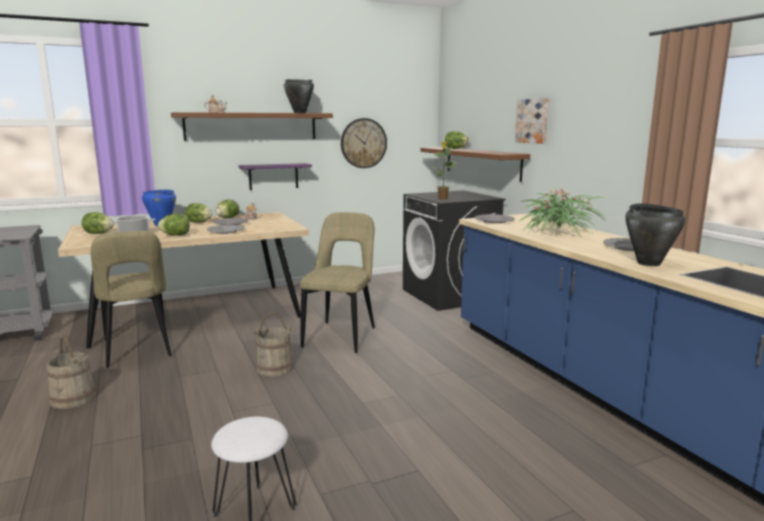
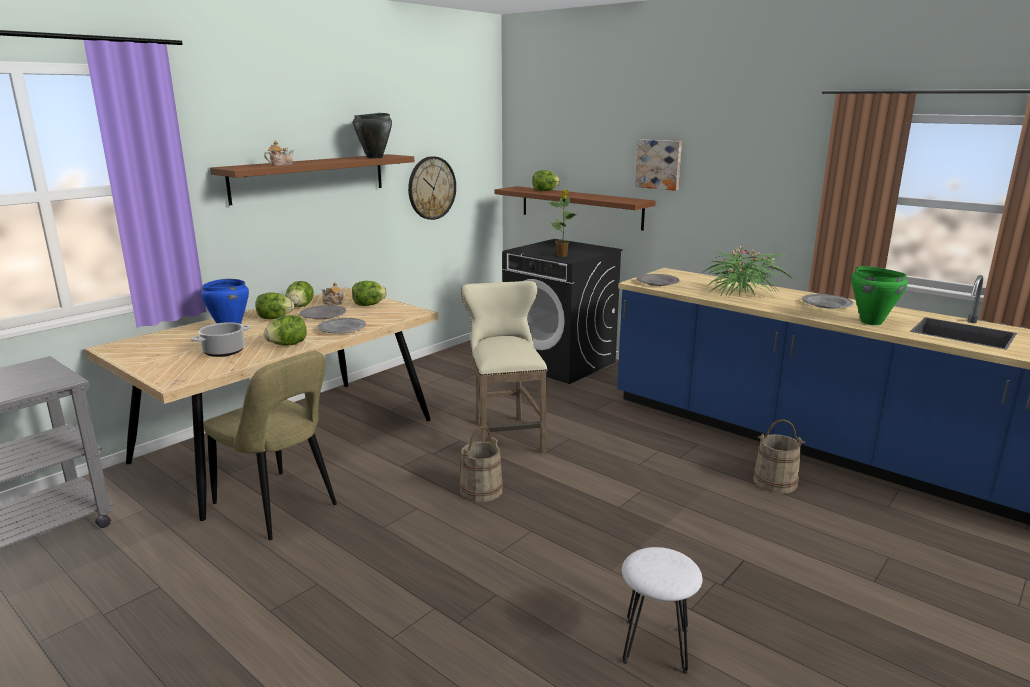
camera: 25 degrees left, 5 degrees up
beige bucket [47,337,96,409] -> beige bucket moved to [753,419,805,494]
lettuce [82,212,114,234] -> lettuce moved to [352,281,387,306]
purple shelf [239,163,312,190] -> none
beige chair [300,212,375,353] -> beige stool [461,281,548,454]
black cooking pot [625,203,685,266] -> green cooking pot [851,266,908,325]

